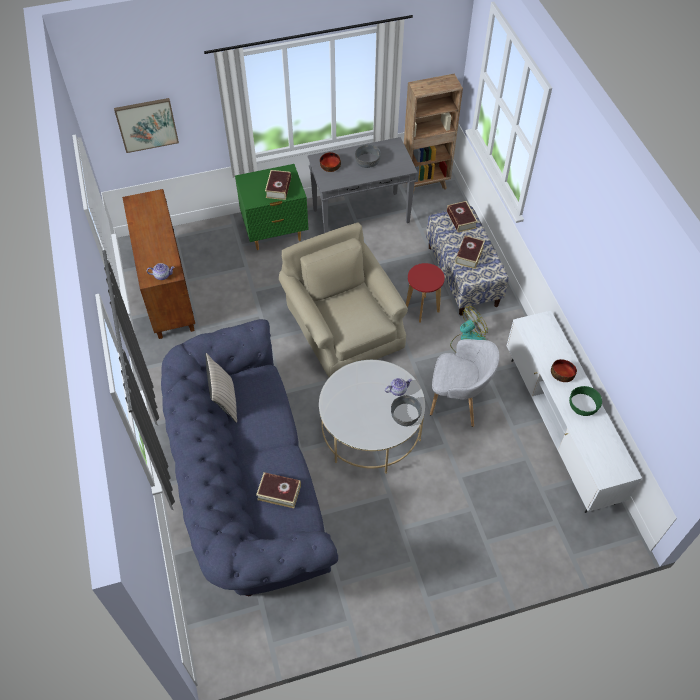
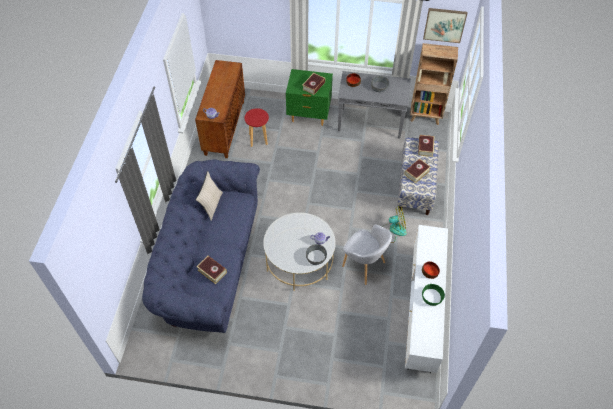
camera: 25 degrees right, 0 degrees up
picture [114,98,179,153] -> picture moved to [423,8,467,43]
beige armchair [279,223,408,377] -> none
red stool [406,263,445,323] -> red stool moved to [244,108,269,147]

